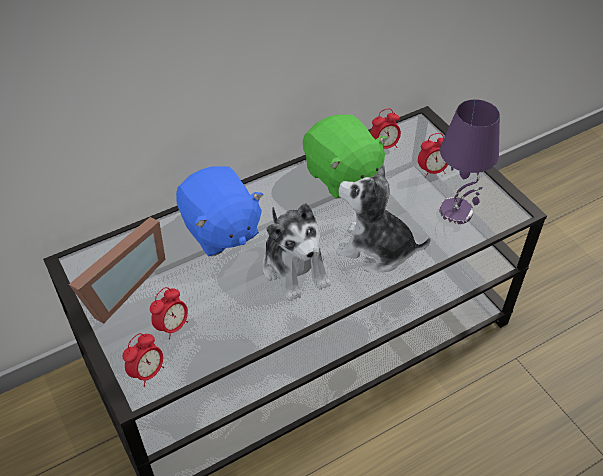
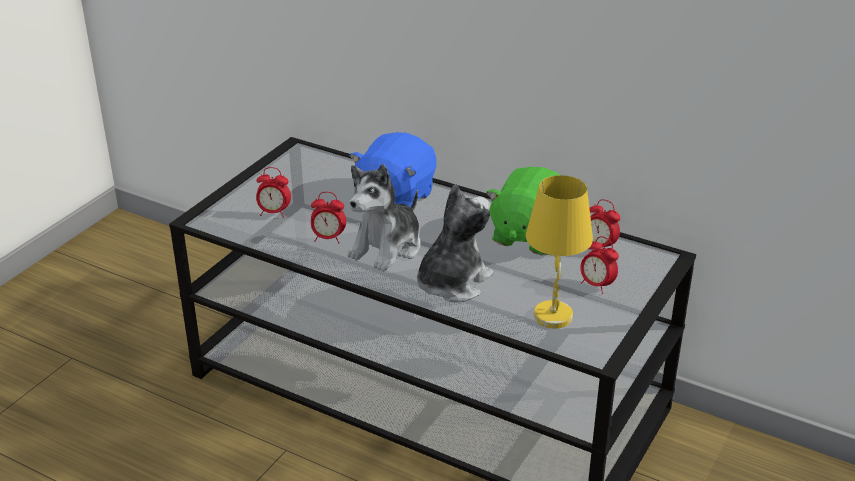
camera: 60 degrees right, 15 degrees down
picture frame [69,217,165,324] -> none
alarm clock [123,333,164,387] -> alarm clock moved to [311,192,346,243]
plush toy [336,164,431,272] -> plush toy turned 45 degrees clockwise [417,184,493,302]
purple table lamp [440,99,500,224] -> yellow table lamp [526,175,593,328]

